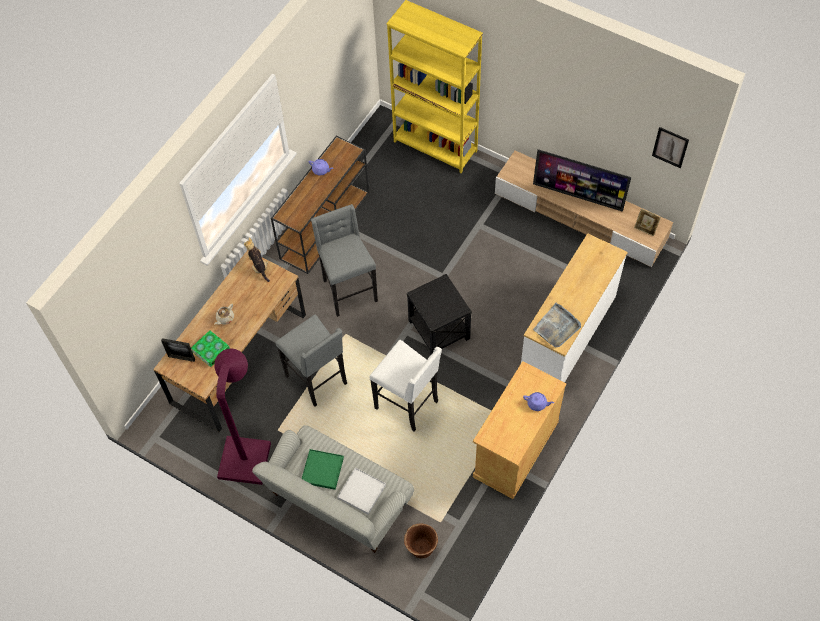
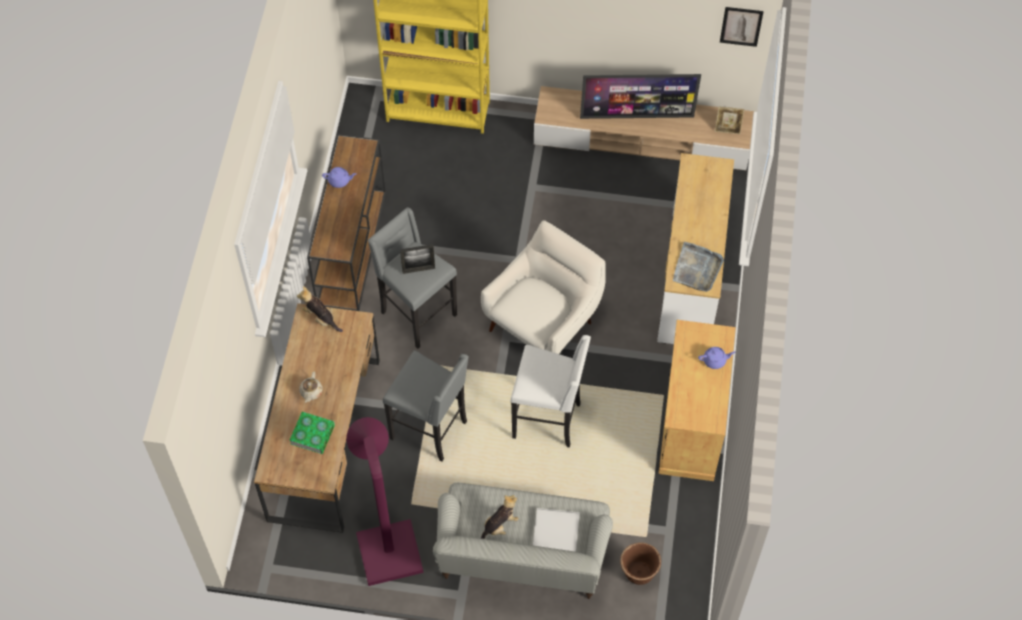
camera: 25 degrees left, 0 degrees up
picture frame [161,338,195,362] -> picture frame moved to [400,244,435,274]
green tray [302,449,344,490] -> plush toy [481,495,519,539]
black side table [407,274,472,355] -> white armchair [481,220,606,354]

